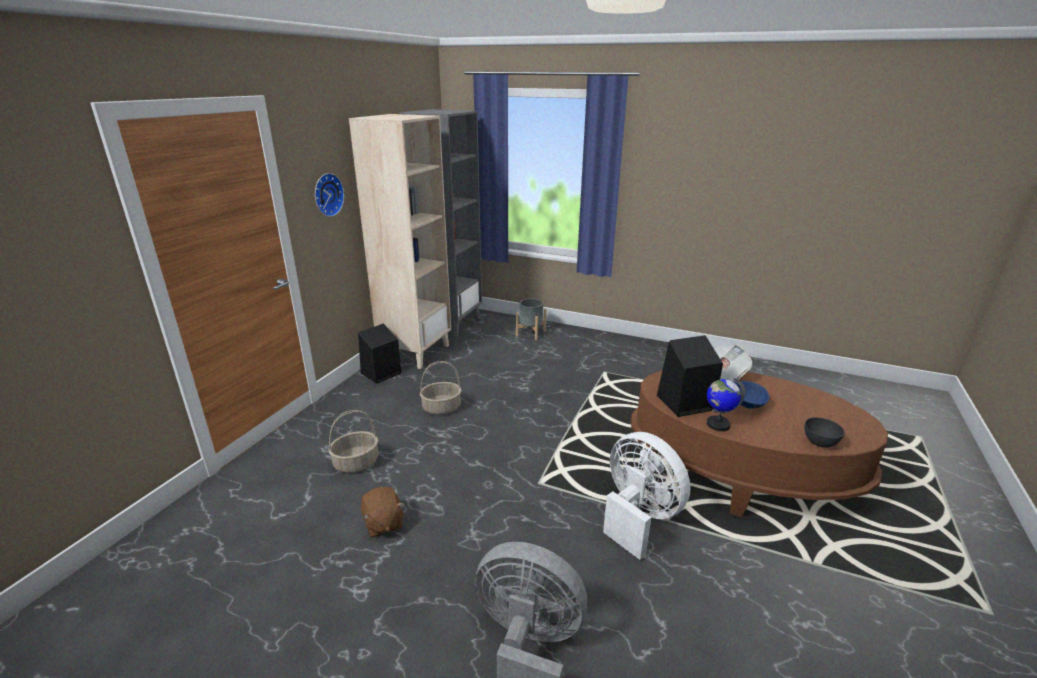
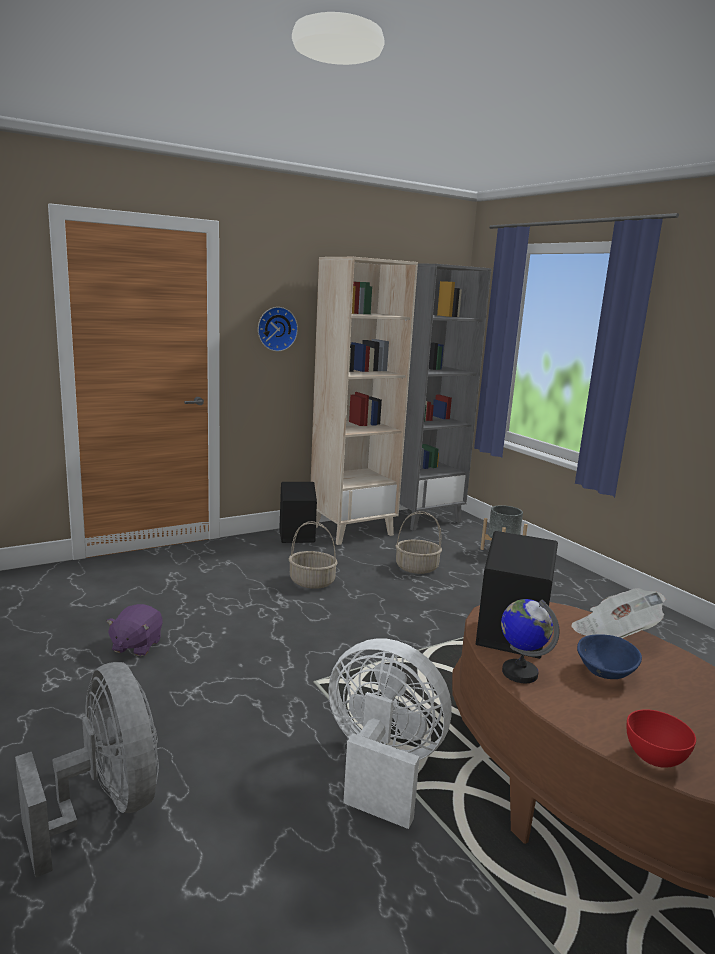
camera: 35 degrees right, 10 degrees down
basket [328,410,379,473] -> basket moved to [395,511,442,574]
brown plush toy [361,487,405,538] -> purple plush toy [106,604,163,656]
white fan [603,432,691,560] -> white fan turned 60 degrees counterclockwise [328,638,452,829]
grey bowl [805,417,845,448] -> red bowl [626,709,696,768]

